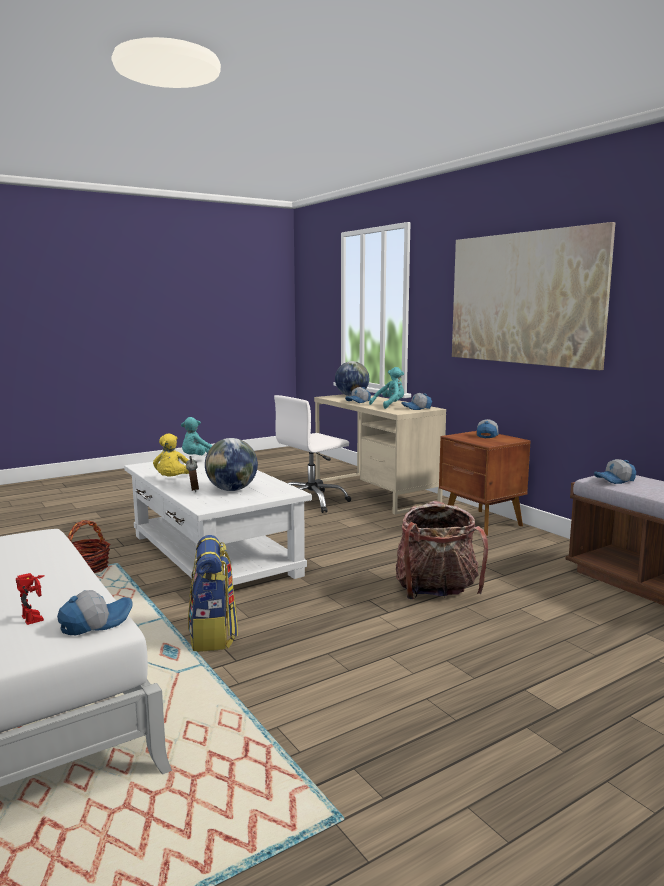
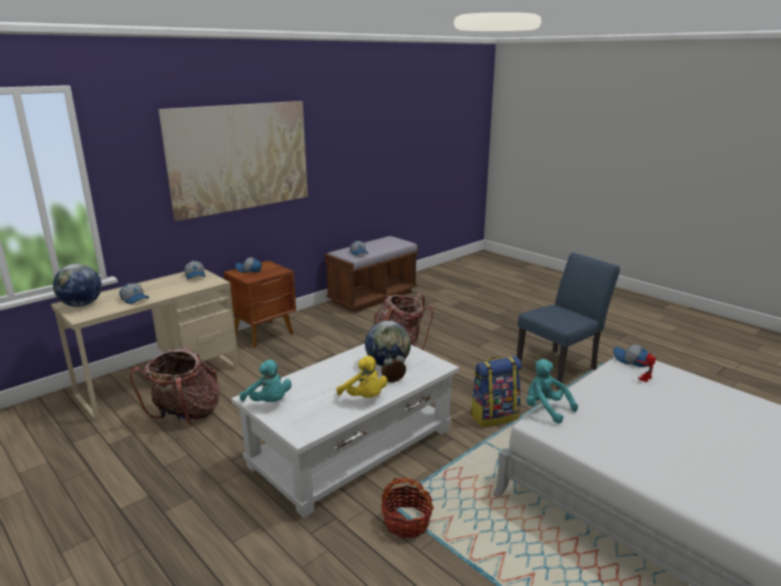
camera: 100 degrees left, 10 degrees up
yellow plush toy [153,434,189,476] -> yellow plush toy turned 60 degrees clockwise [337,356,387,398]
white office chair [274,395,351,513] -> backpack [130,347,220,425]
turquoise plush toy [369,367,404,409] -> turquoise plush toy moved to [526,359,578,424]
none -> blue chair [517,252,620,389]

